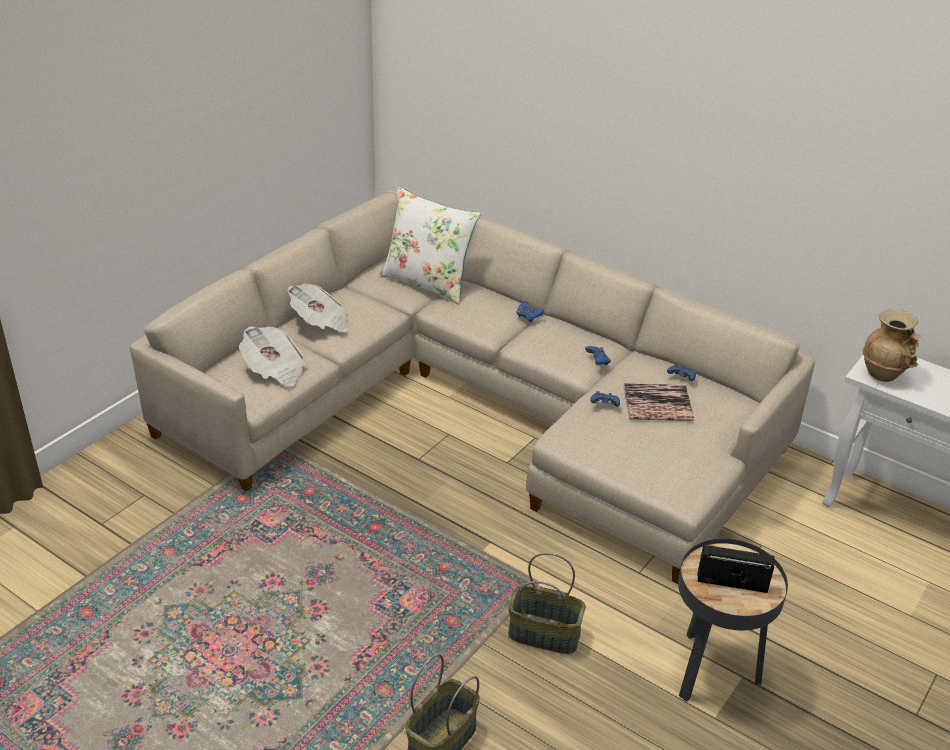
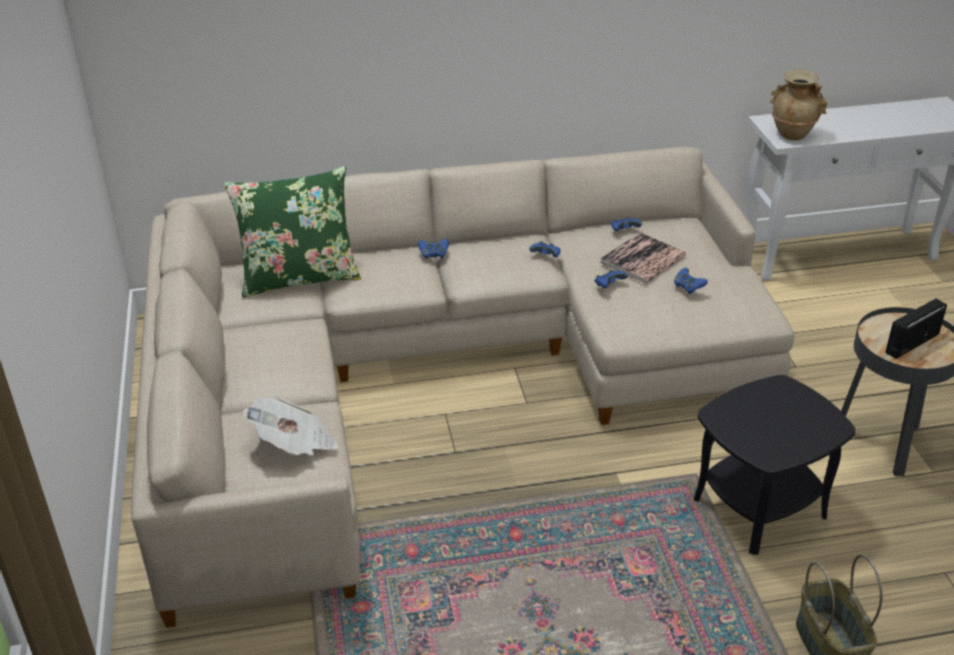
camera: 45 degrees left, 0 degrees up
newspaper [287,284,348,332] -> none
white pillow [380,186,481,305] -> green pillow [224,166,361,298]
basket [508,553,586,654] -> black side table [694,375,856,555]
none -> blue game controller [674,267,708,294]

